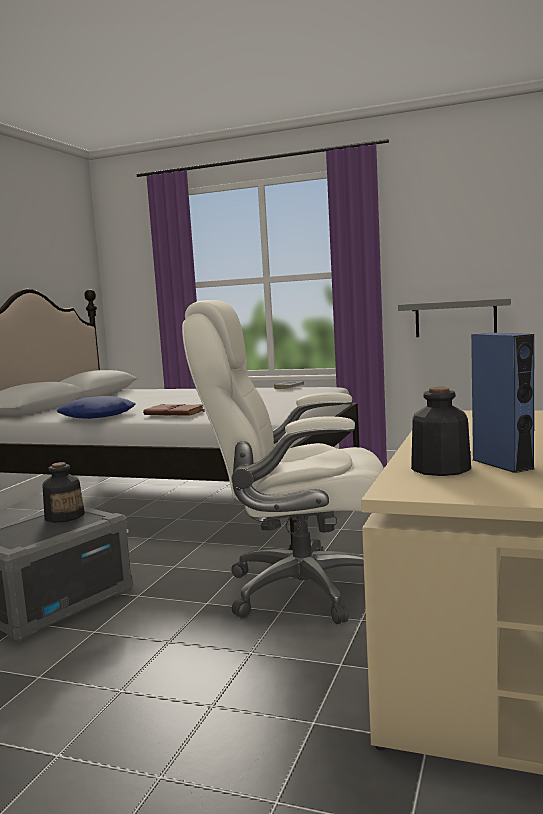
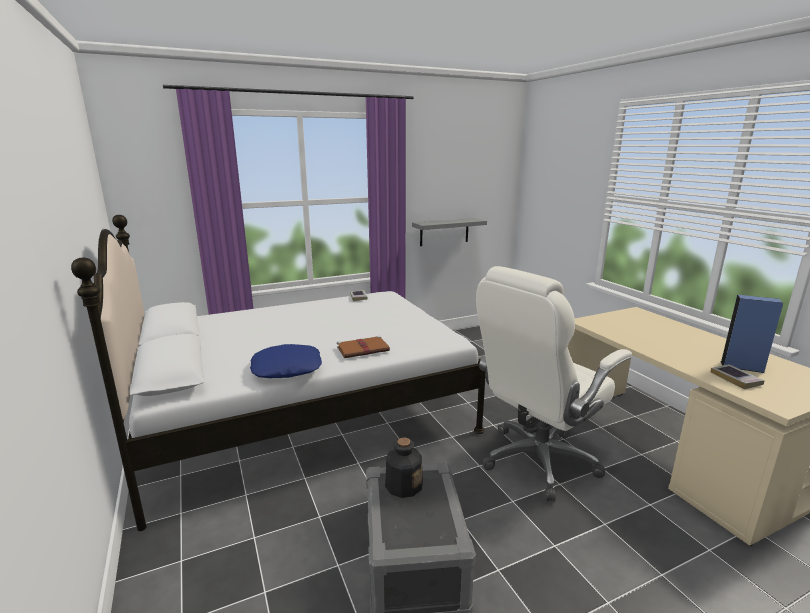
camera: 45 degrees left, 10 degrees up
bottle [411,387,471,476] -> book [711,364,764,389]

